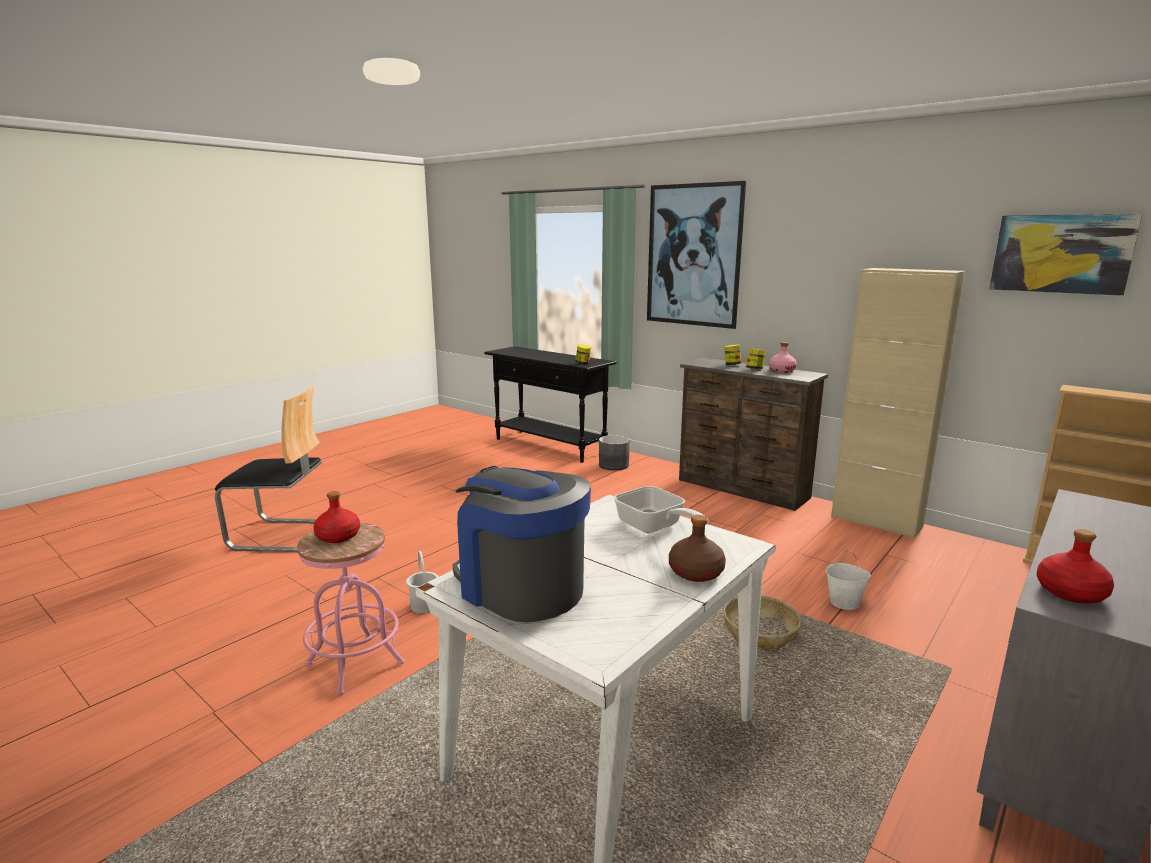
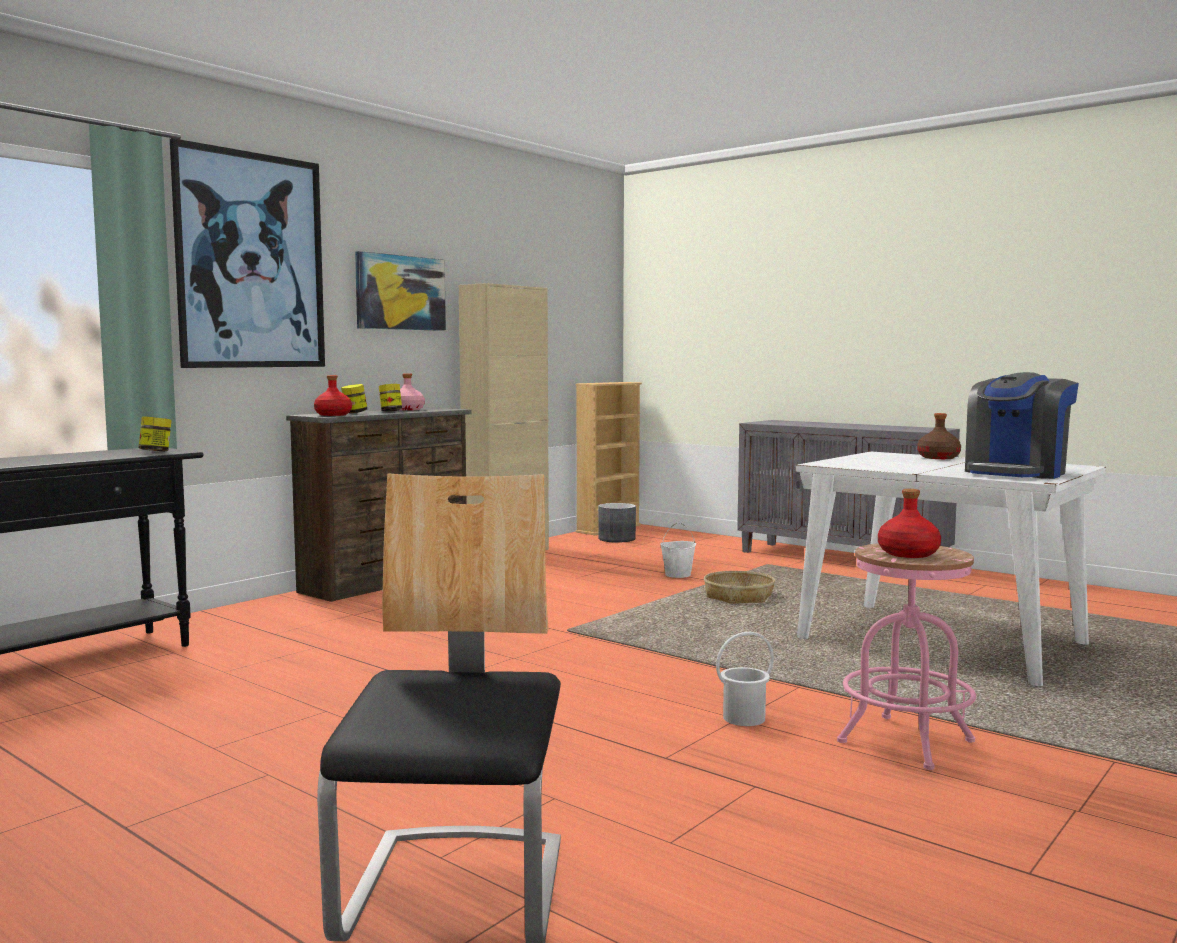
camera: 90 degrees left, 10 degrees down
grey planter [599,435,630,470] -> grey planter moved to [598,503,636,543]
frying pan [614,486,708,533] -> none
picture [989,214,1142,296] -> picture moved to [355,251,446,331]
red bottle [1037,529,1114,604] -> red bottle moved to [314,375,352,416]

